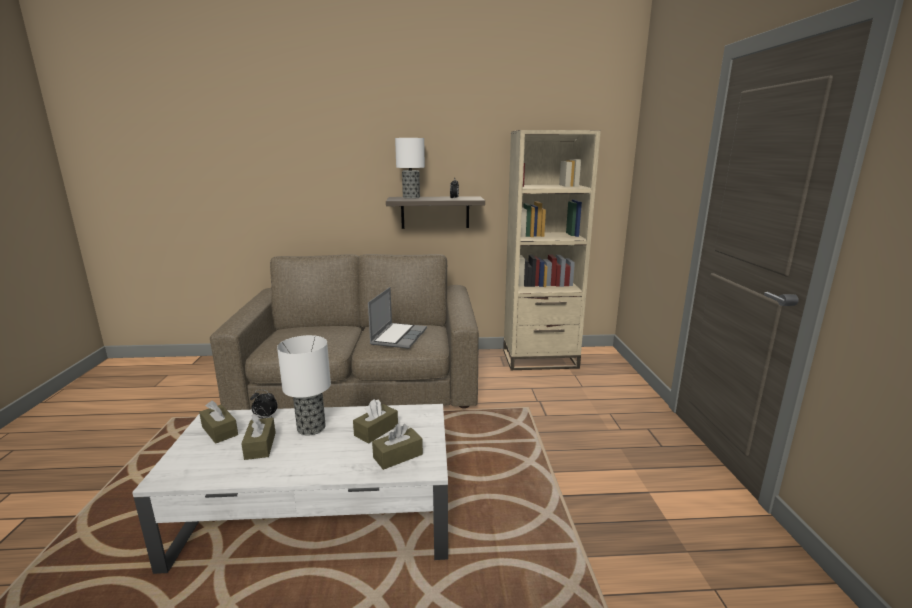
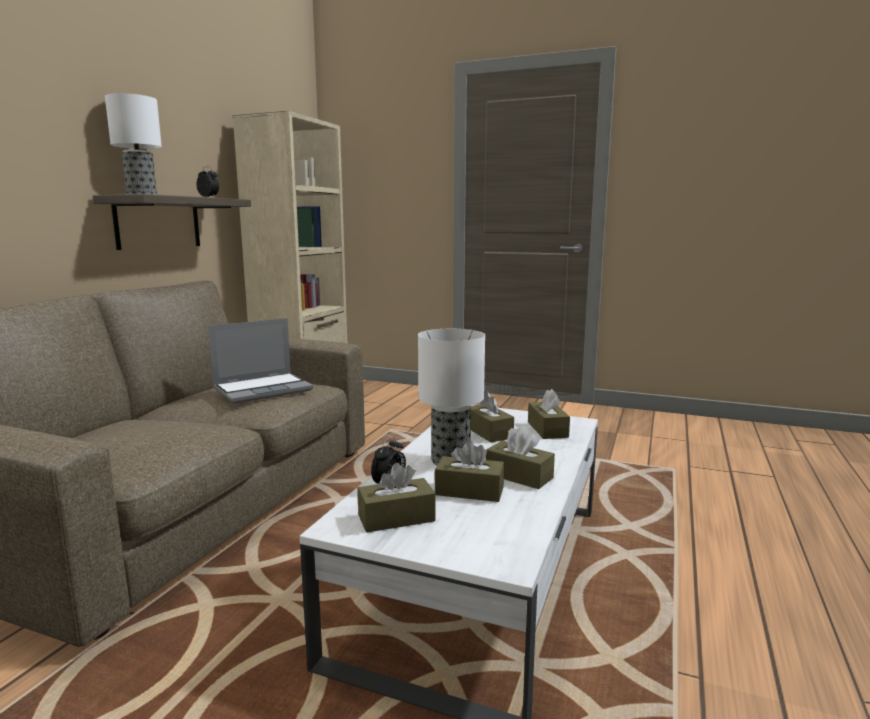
camera: 65 degrees left, 5 degrees down
laptop [368,287,427,349] -> laptop turned 105 degrees clockwise [208,318,313,404]
none -> brown tissue box [486,426,555,489]

